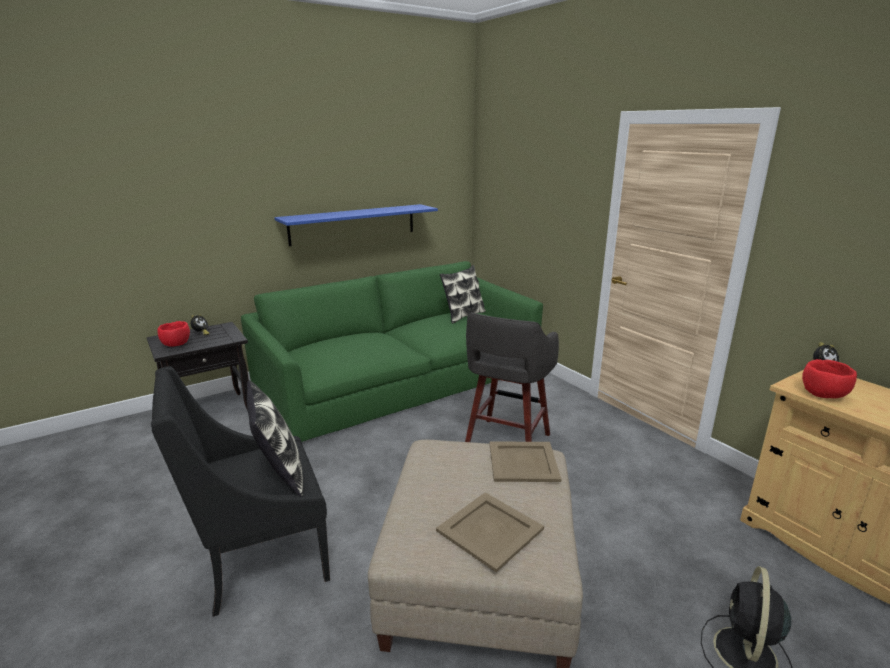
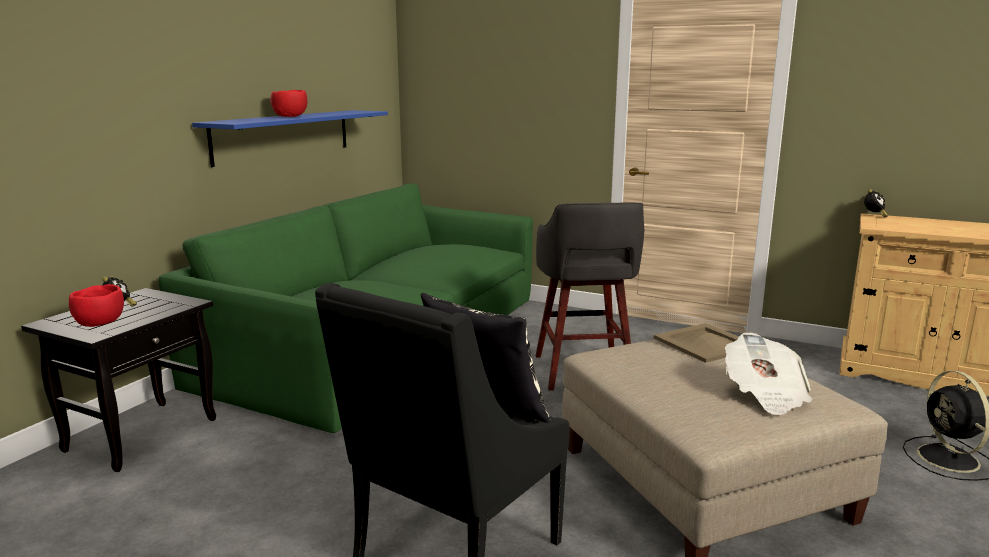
camera: 30 degrees left, 5 degrees down
beige tray [436,492,544,572] -> newspaper [725,333,812,415]
pillow [440,265,486,324] -> none
red bowl [802,359,857,398] -> red bowl moved to [270,90,307,117]

